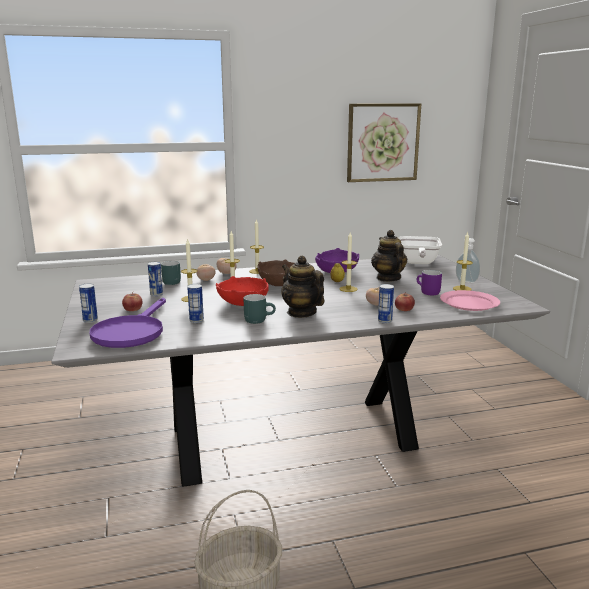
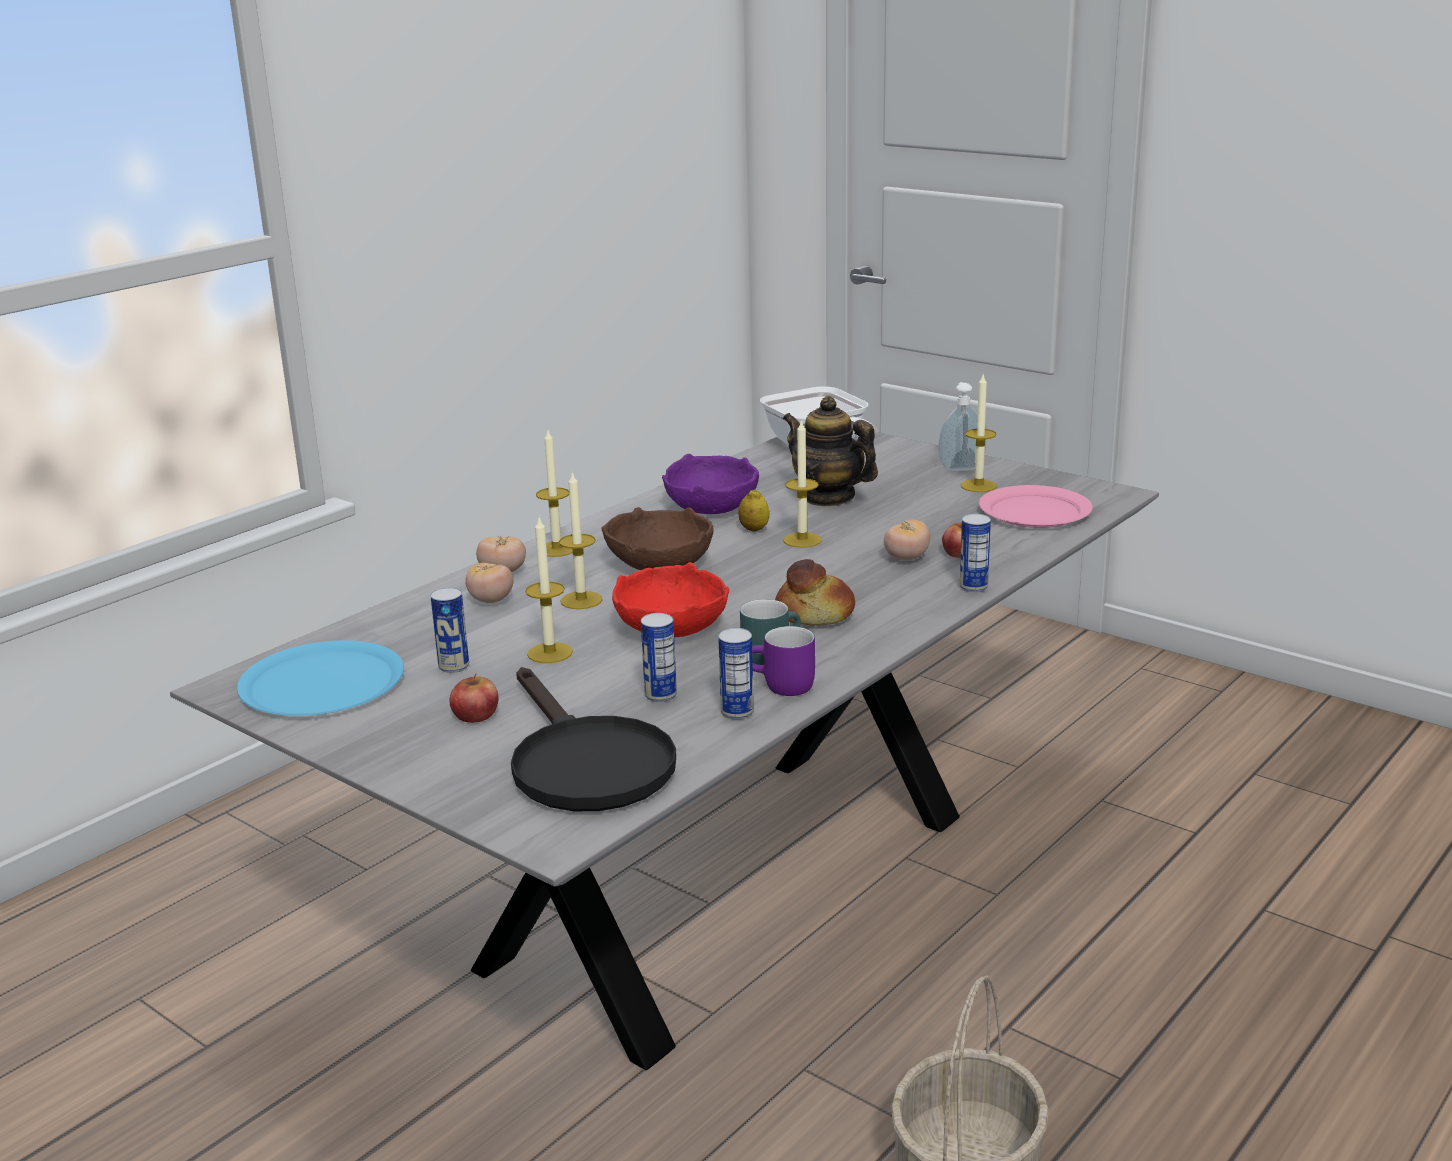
camera: 35 degrees left, 5 degrees up
can [79,284,98,323] -> can moved to [718,628,754,719]
purple frying pan [90,298,166,348] -> black frying pan [511,667,676,811]
turquoise mug [161,261,181,285] -> none
teapot [282,255,324,318] -> bread [775,559,855,626]
picture [347,104,421,182] -> none
purple mug [417,270,442,295] -> purple mug moved to [752,626,815,696]
none -> blue plate [237,640,404,716]

